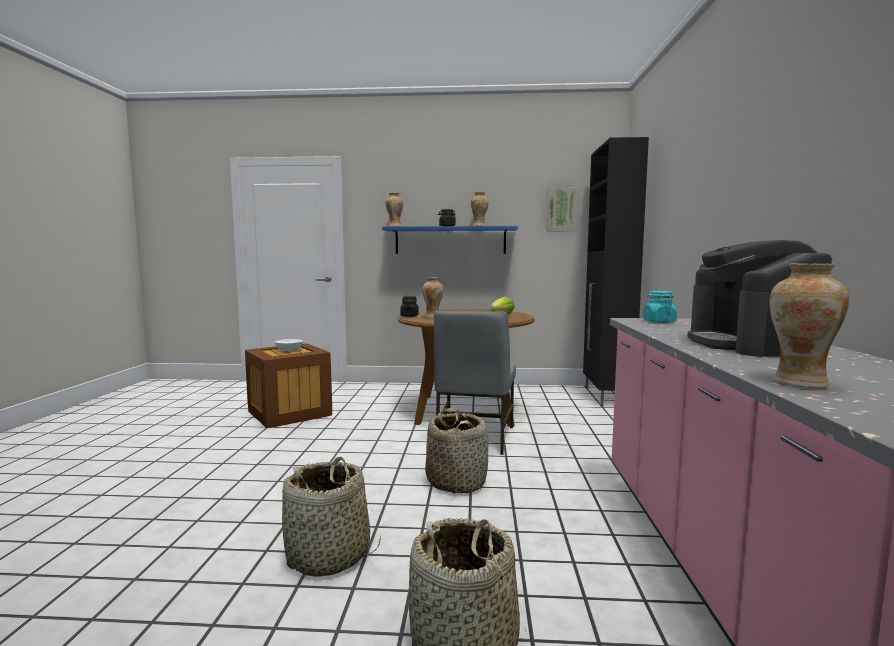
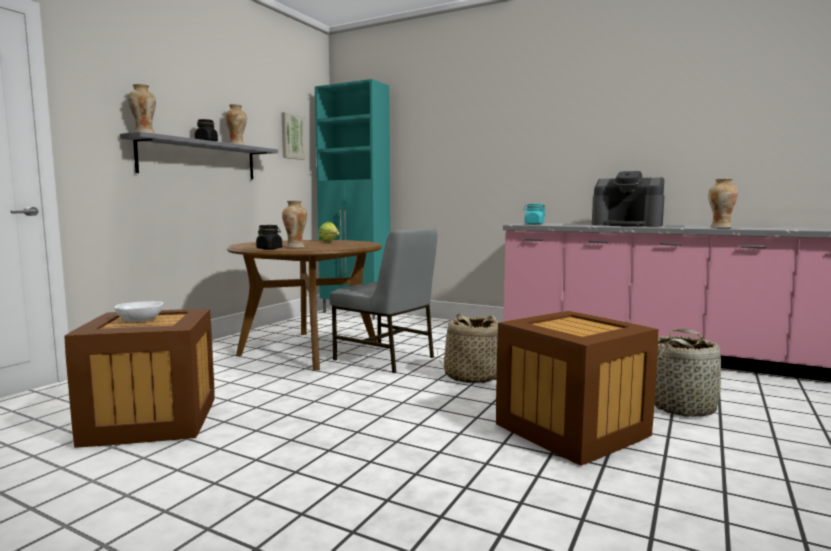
camera: 65 degrees left, 0 degrees up
basket [282,457,381,577] -> crate [496,311,658,466]
blue shelf [382,226,518,254] -> grey shelf [120,132,278,180]
black cabinet [583,137,649,407] -> turquoise cabinet [315,79,390,319]

